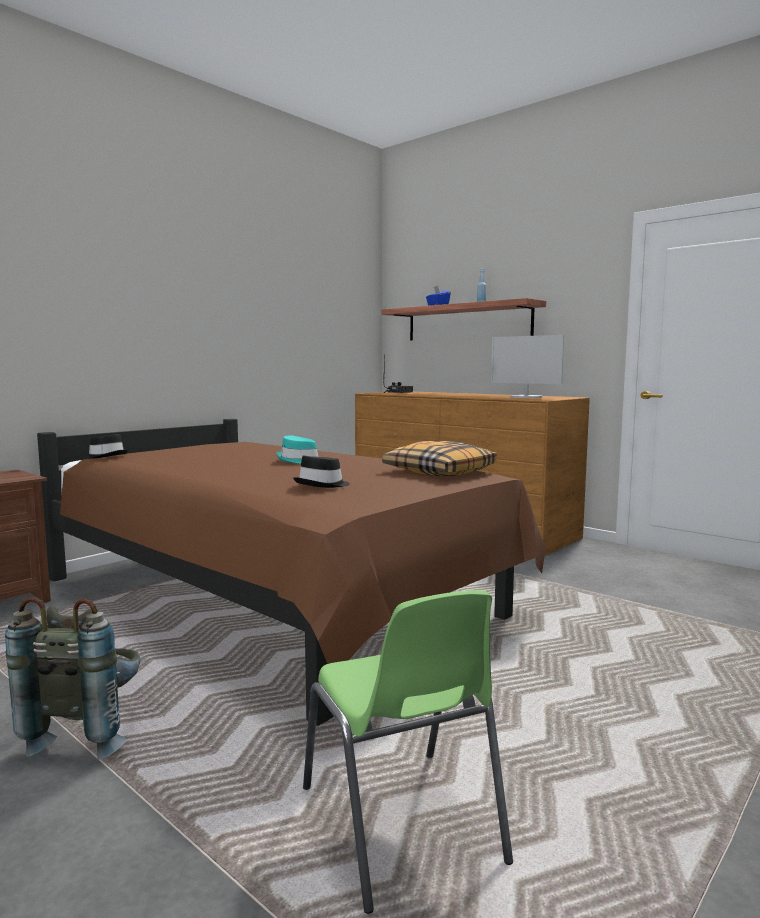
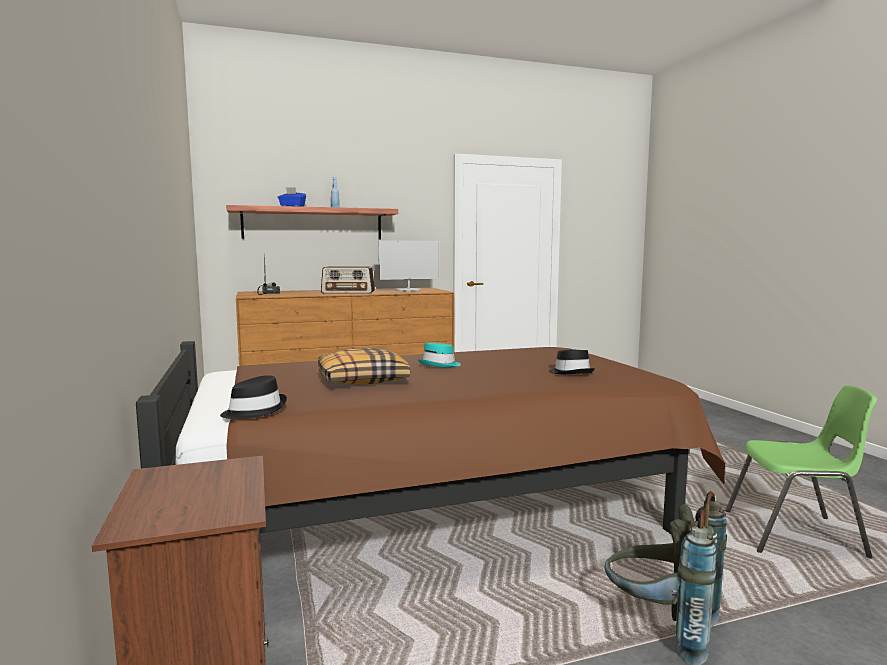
camera: 60 degrees left, 0 degrees up
pillow [382,441,497,476] -> pillow moved to [318,348,410,385]
none -> radio [321,266,375,294]

